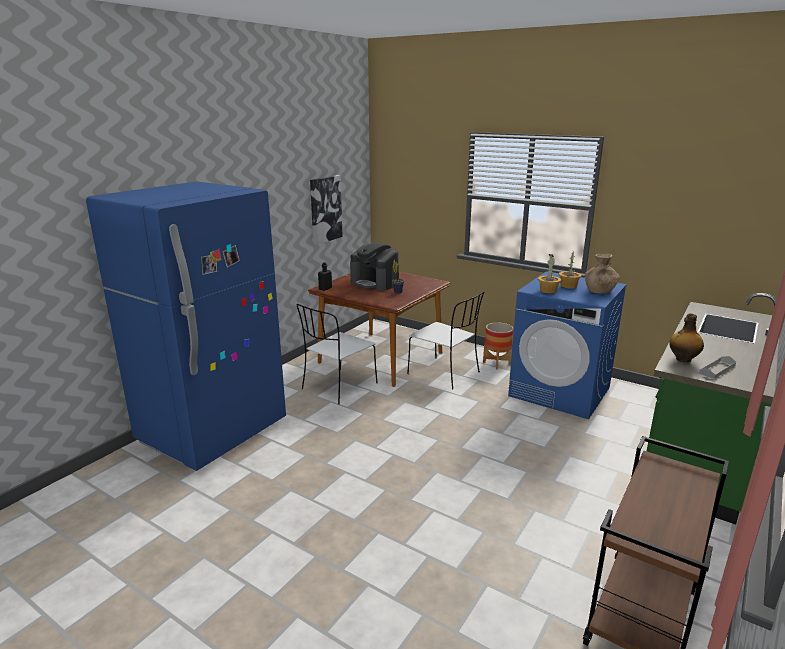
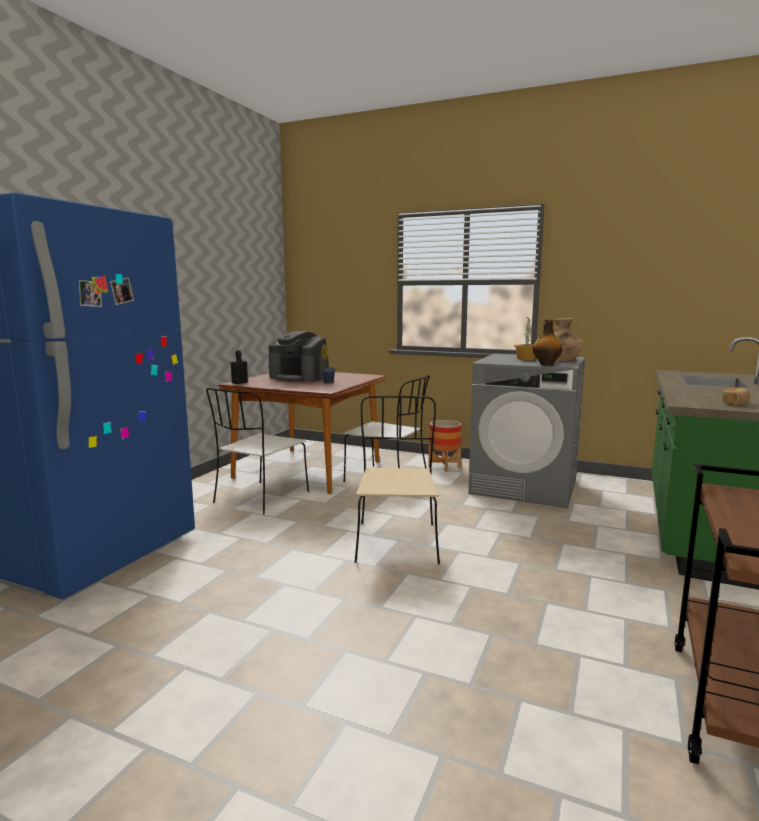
camera: 10 degrees left, 10 degrees down
picture [310,175,343,245] -> none
blue washing machine [508,271,627,419] -> grey washing machine [468,354,585,508]
potted plant [538,254,561,293] -> none
bottle [669,313,704,362] -> bottle moved to [533,319,563,366]
grey tray [699,356,736,379] -> bread [722,388,749,406]
none -> beige chair [355,396,440,564]

